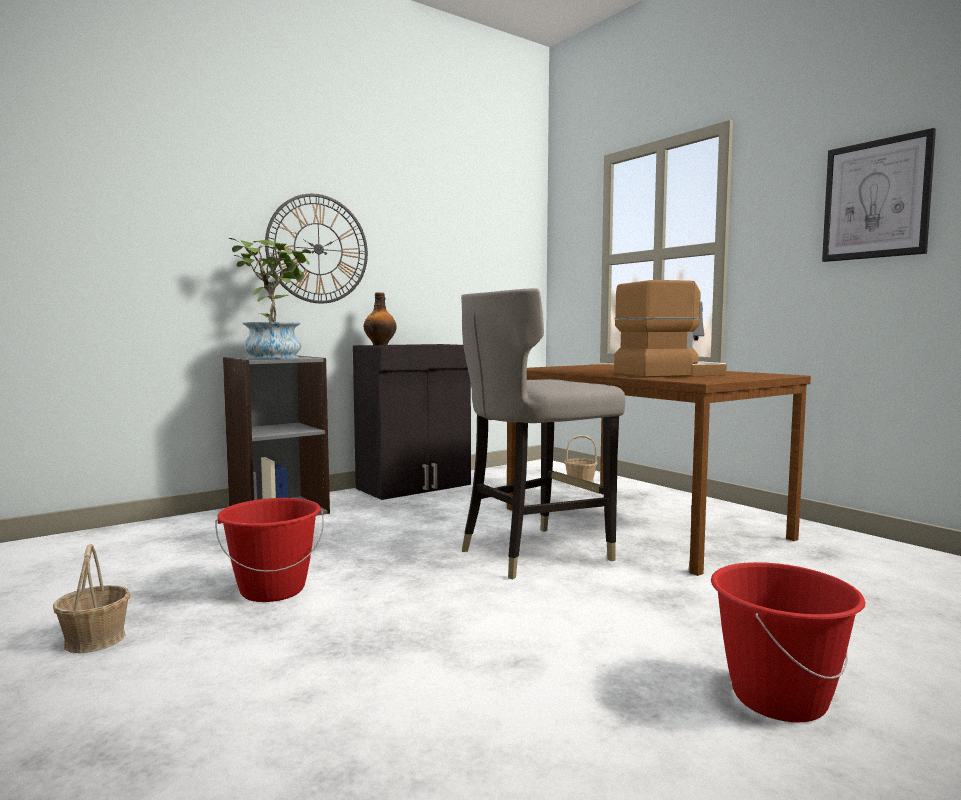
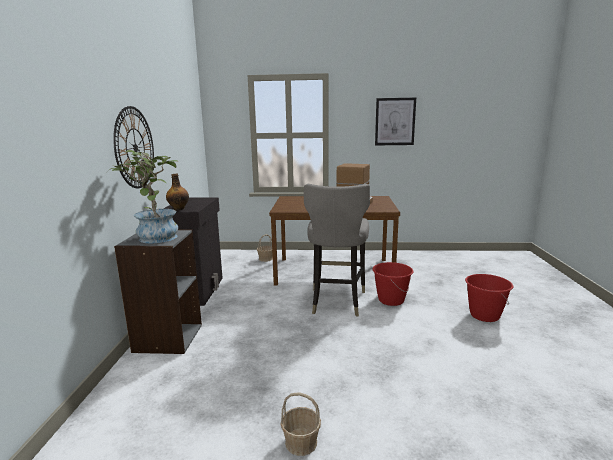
camera: 50 degrees left, 10 degrees up
red bucket [215,498,324,602] -> red bucket moved to [372,262,414,306]

